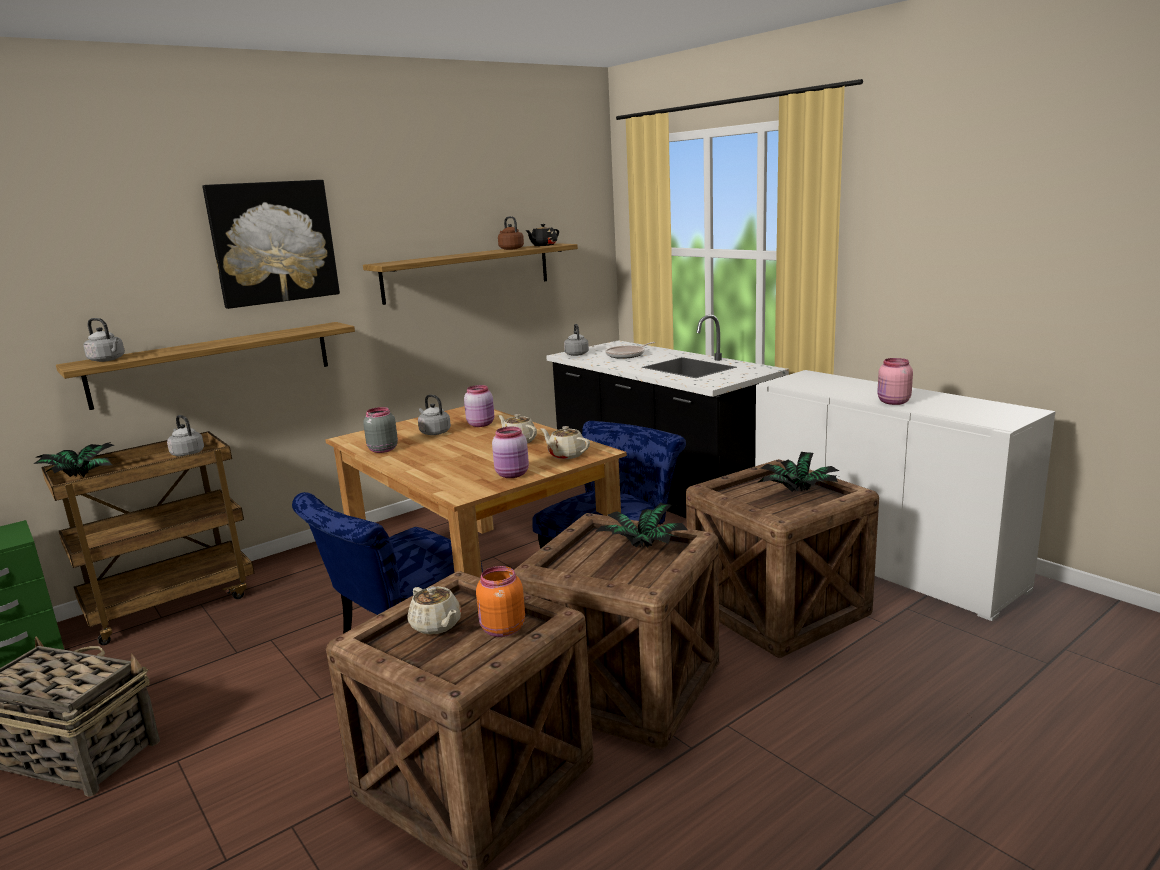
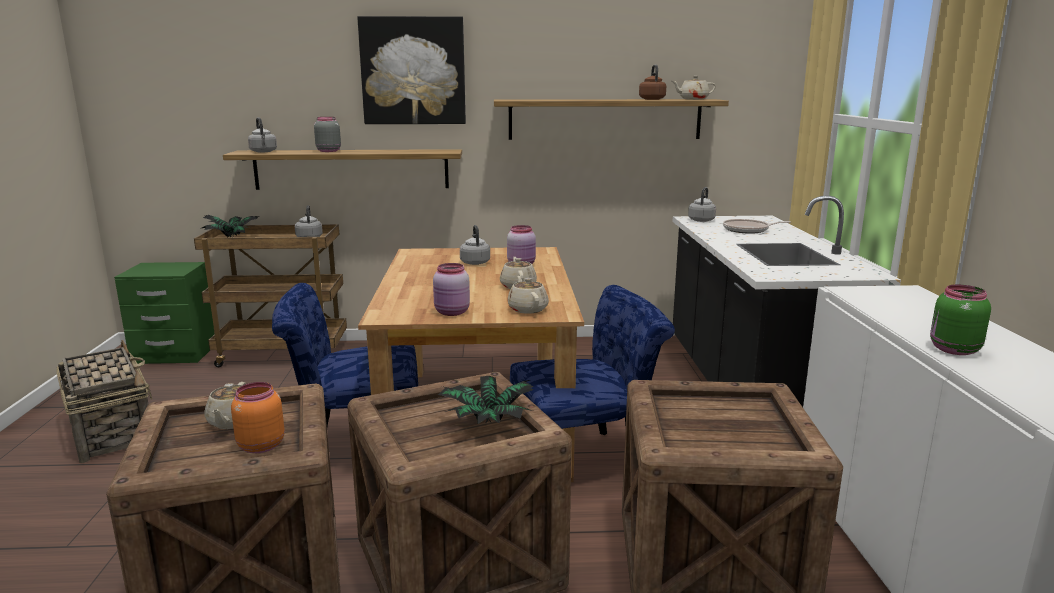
camera: 35 degrees right, 0 degrees up
grey jar [363,407,398,453] -> grey jar moved to [314,117,341,152]
black teapot [525,224,559,246] -> beige teapot [672,76,716,100]
potted plant [759,452,839,492] -> none
pink jar [877,358,913,405] -> green jar [930,285,991,355]

